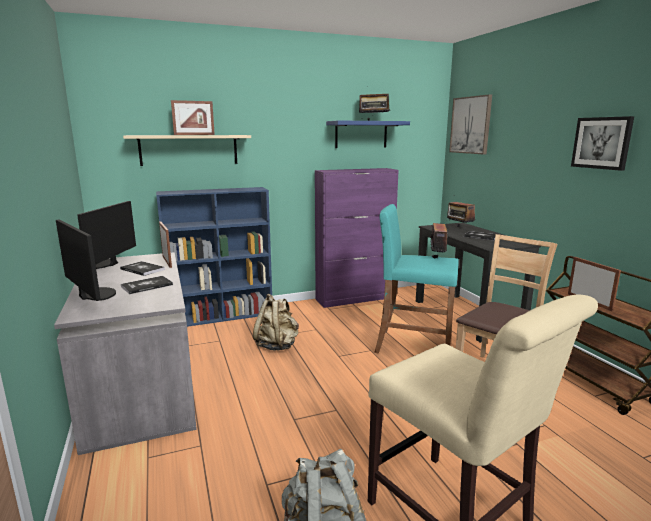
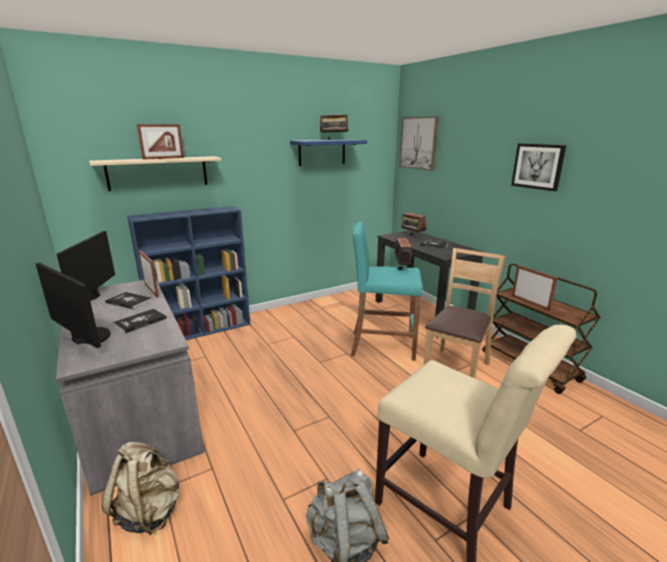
camera: 10 degrees left, 5 degrees up
beige backpack [253,294,299,351] -> beige backpack moved to [102,442,180,536]
purple cabinet [315,168,399,308] -> none

